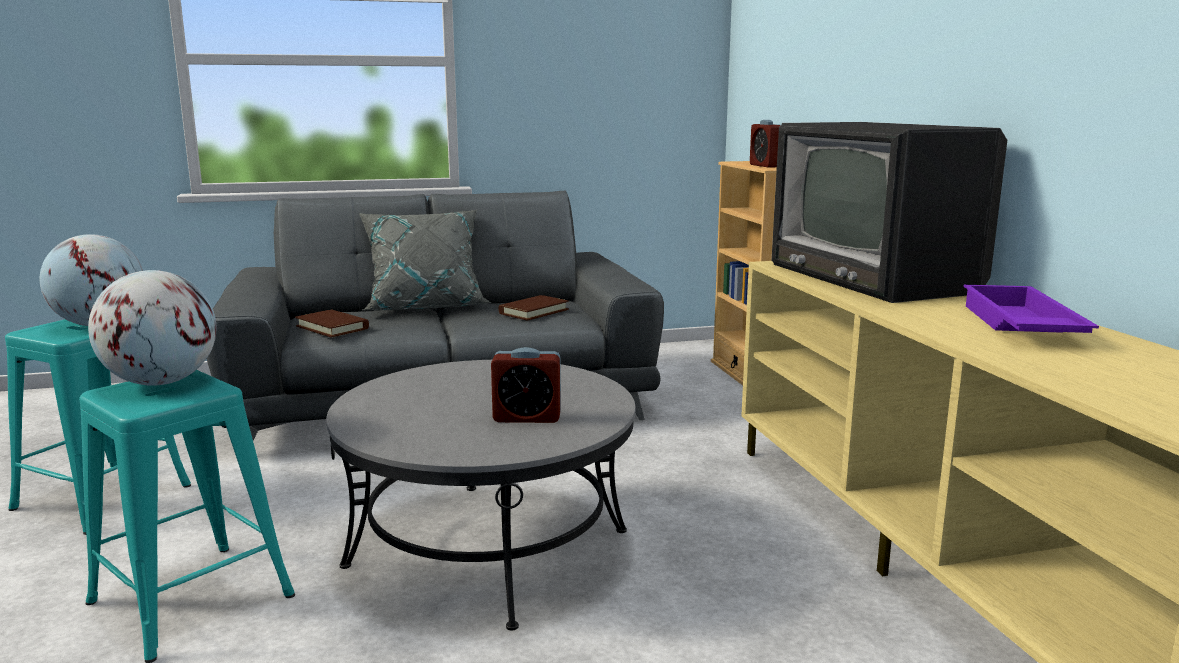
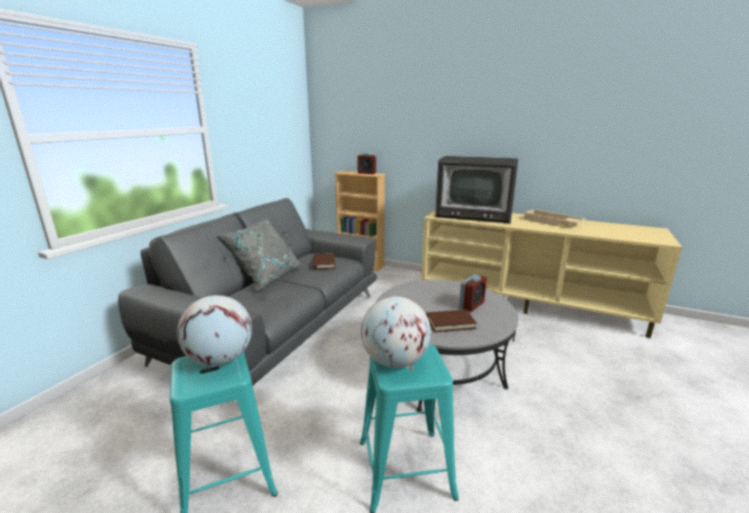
camera: 50 degrees left, 5 degrees up
brown book [295,309,369,338] -> brown book moved to [426,309,477,332]
purple tray [963,285,1099,333] -> beige tray [524,209,586,226]

